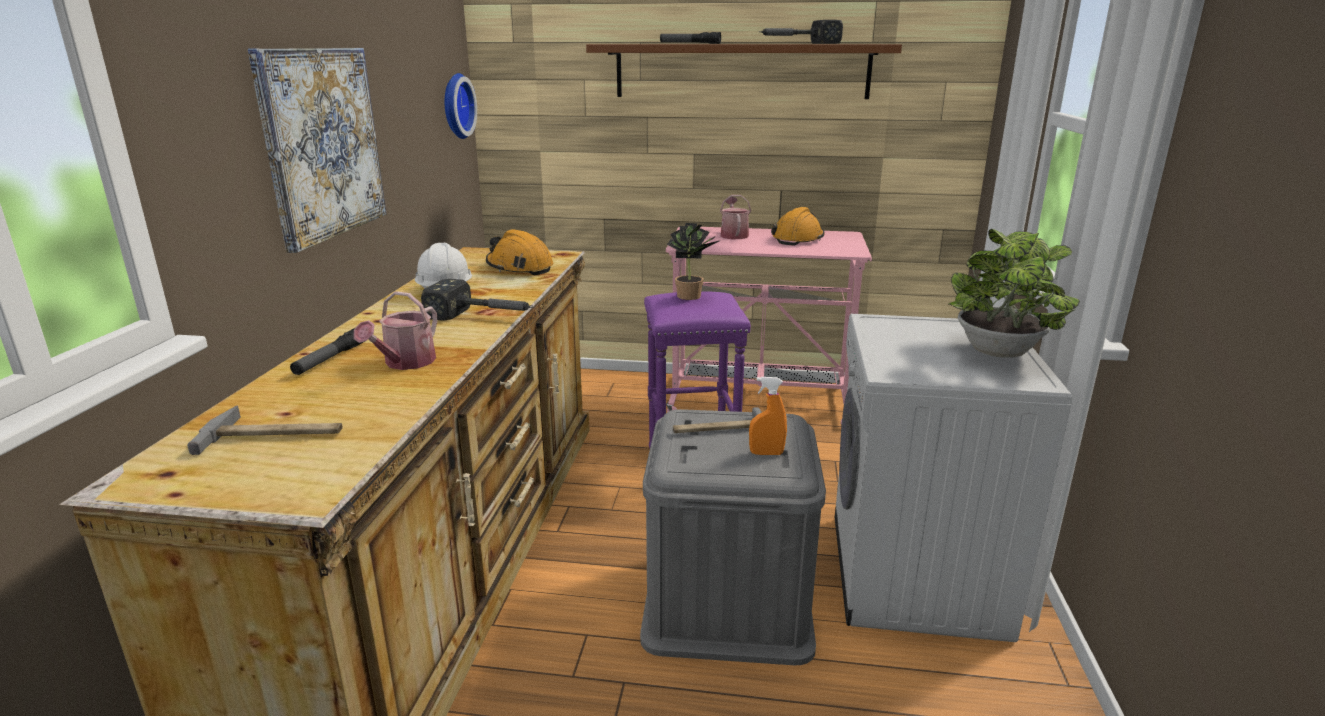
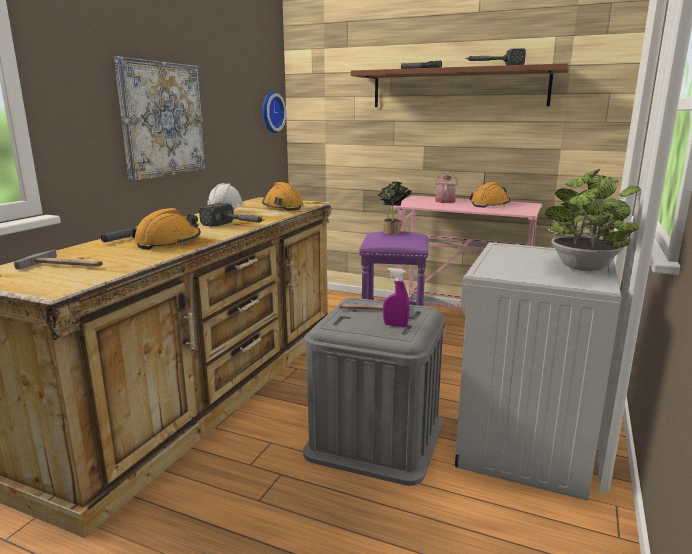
camera: 15 degrees right, 5 degrees down
watering can [354,291,437,370] -> orange hard hat [132,208,201,250]
orange spray bottle [749,377,787,455] -> purple spray bottle [383,268,409,327]

